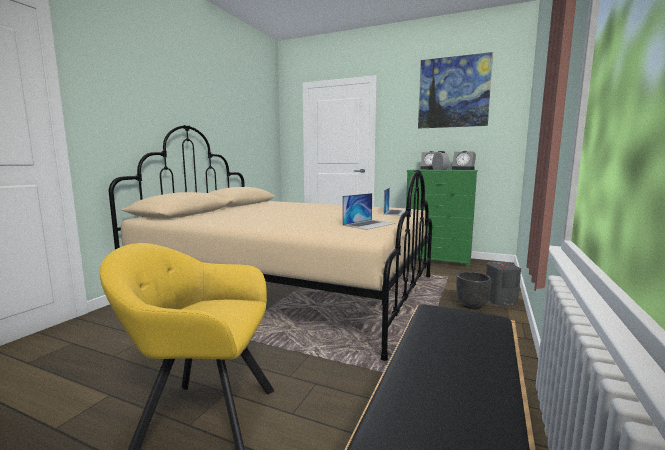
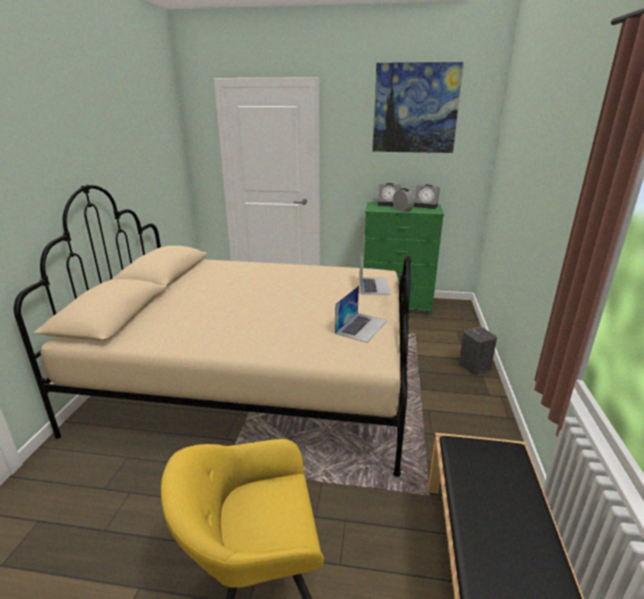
camera: 15 degrees left, 15 degrees up
black planter [456,272,492,309] -> none

